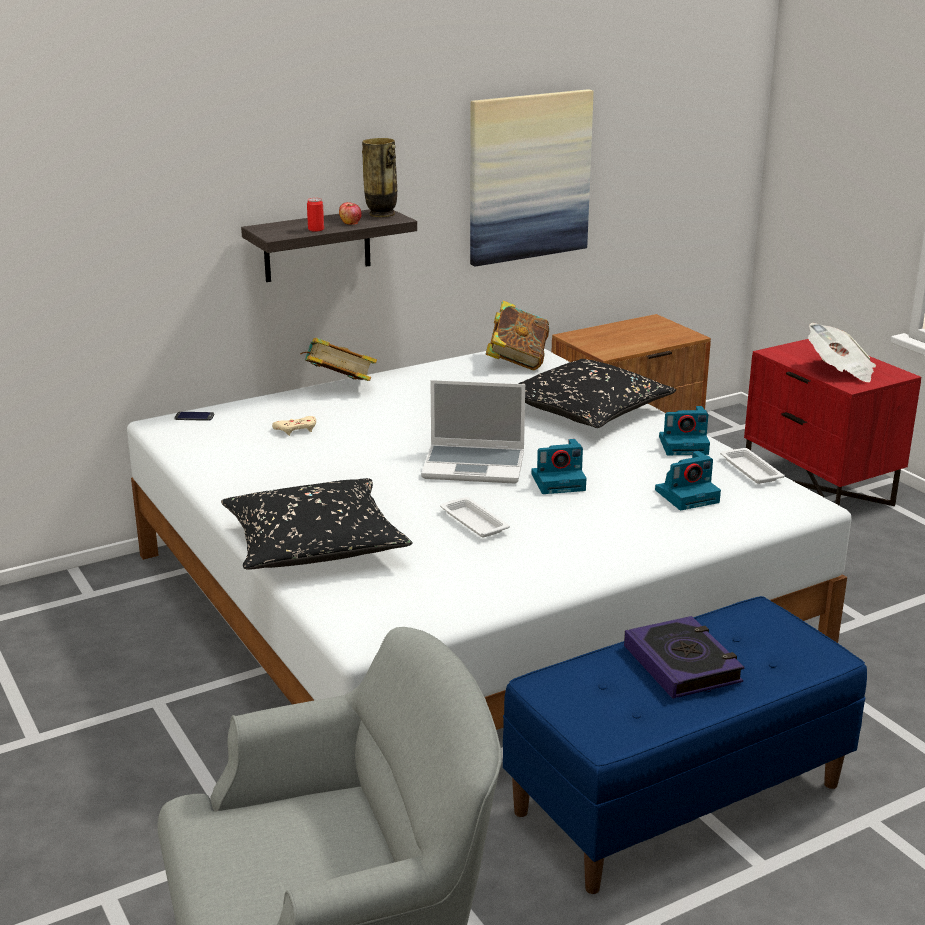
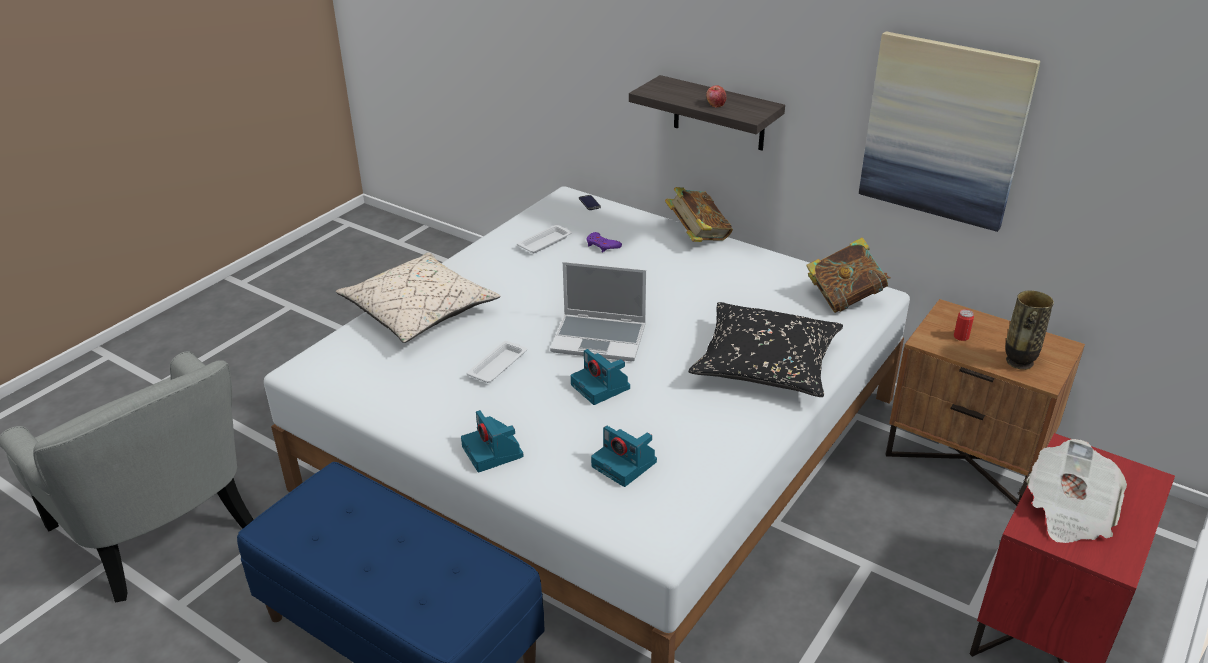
camera: 65 degrees right, 10 degrees up
black pillow [221,478,412,570] -> beige pillow [336,252,501,343]
beige game controller [272,416,316,436] -> purple game controller [586,232,622,252]
can [307,198,324,232] -> can moved to [954,309,974,341]
vase [362,138,397,217] -> vase moved to [1006,290,1054,370]
laptop [421,380,525,484] -> laptop turned 60 degrees counterclockwise [550,262,646,362]
book [624,616,745,699] -> none
camera [659,406,710,455] -> camera moved to [461,410,524,472]
white tray [720,448,785,484] -> white tray moved to [517,225,572,253]

